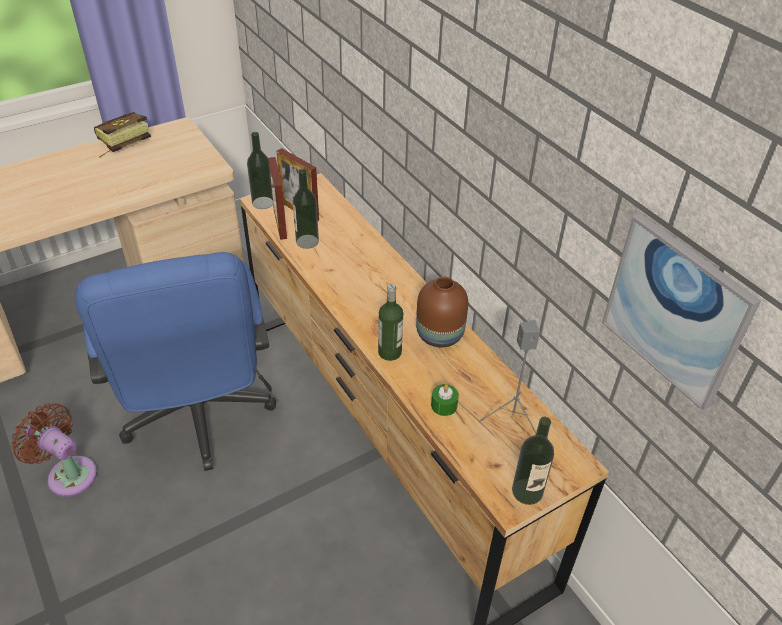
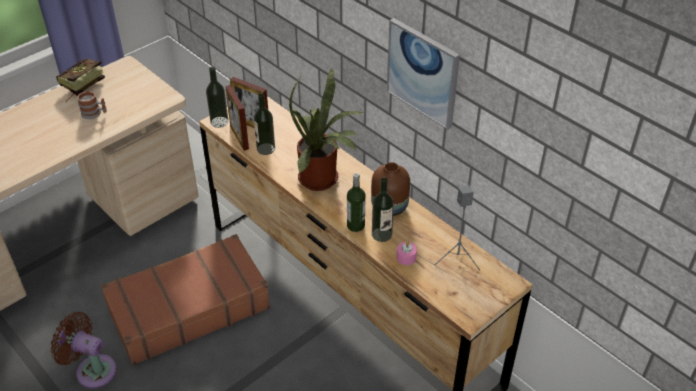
camera: 10 degrees left, 0 degrees up
blue office chair [75,252,276,471] -> brown suitcase [101,234,270,365]
green candle [431,384,459,416] -> pink candle [397,241,417,265]
bottle [512,417,554,505] -> bottle moved to [372,177,394,242]
picture [602,214,761,411] -> picture moved to [387,18,460,130]
none -> mug [78,91,107,119]
none -> potted plant [289,68,364,191]

